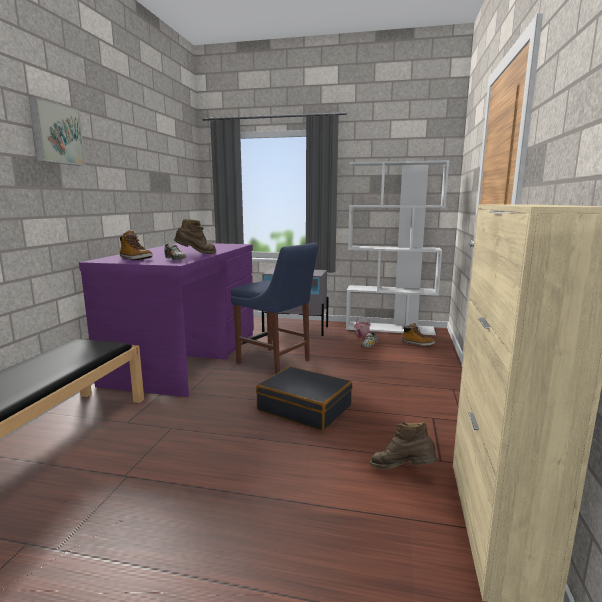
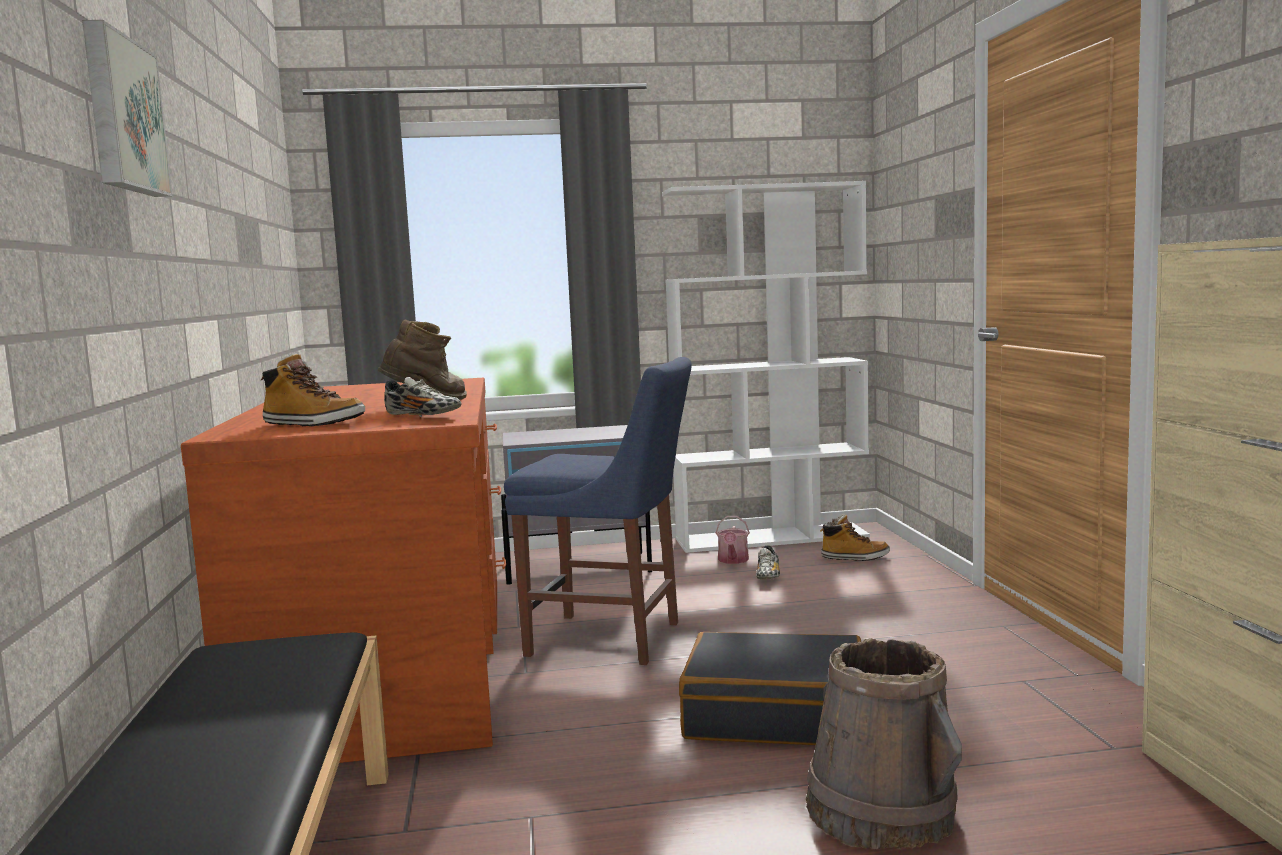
camera: 20 degrees left, 5 degrees down
purple desk [79,243,254,397] -> brown desk [181,378,506,763]
brown boot [370,422,437,469] -> none
none -> brown bucket [806,638,962,850]

